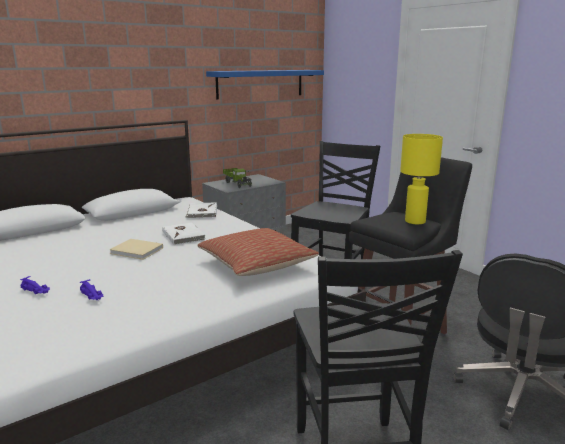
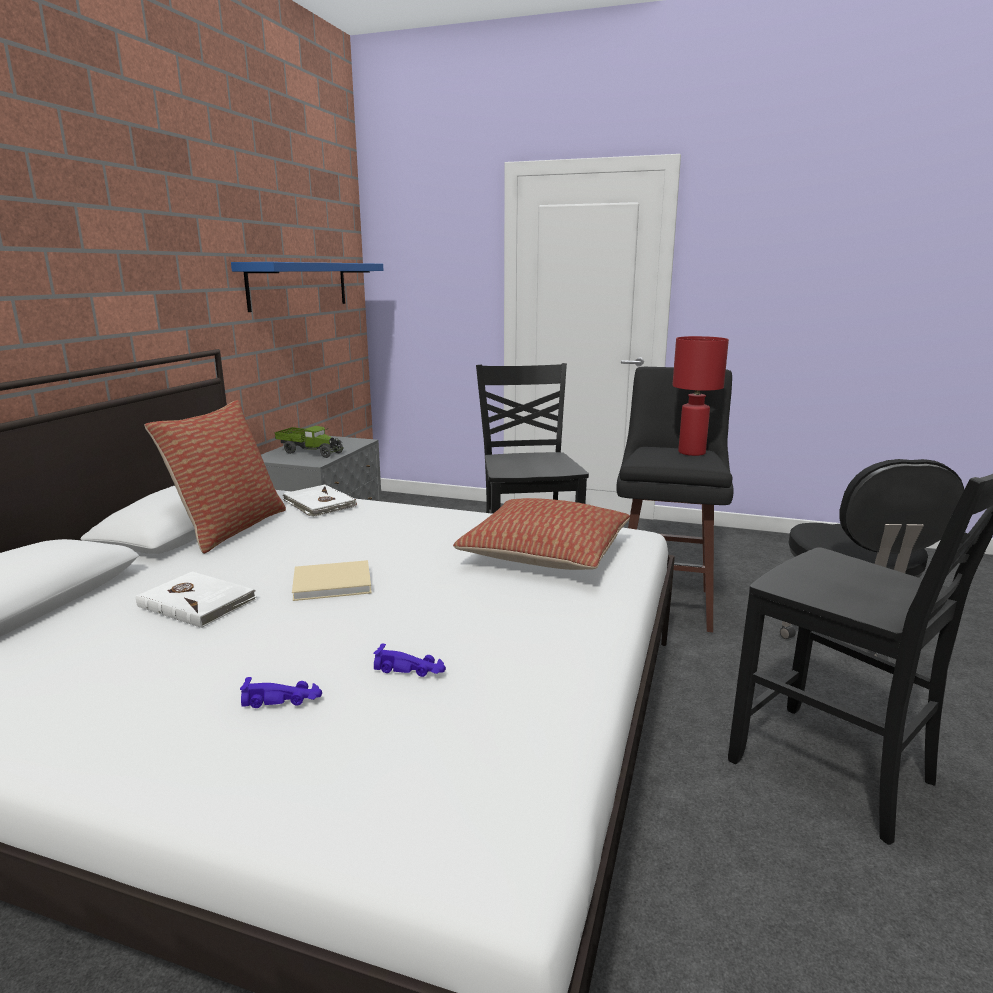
camera: 35 degrees left, 0 degrees up
white book [162,223,205,245] -> white book moved to [136,571,257,628]
yellow table lamp [400,134,443,224] -> red table lamp [672,336,729,456]
none -> pillow [144,400,286,554]

